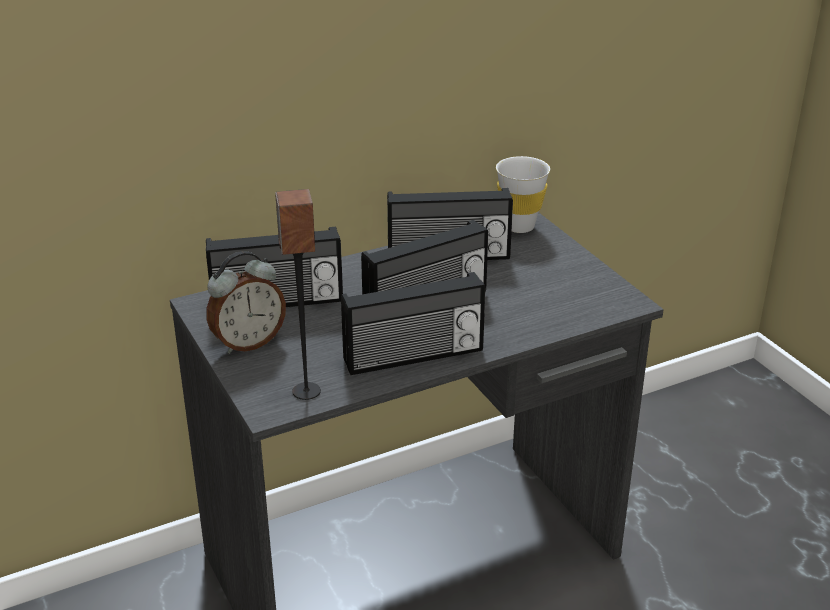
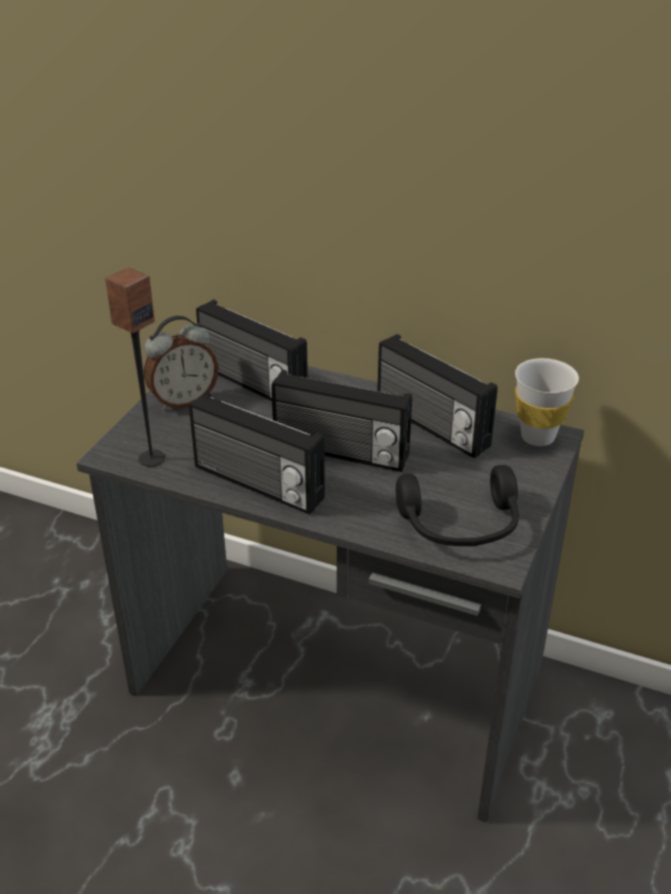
camera: 50 degrees right, 5 degrees up
alarm clock [206,251,286,354] -> alarm clock turned 45 degrees counterclockwise [144,316,218,410]
none -> black headphones [396,465,519,546]

